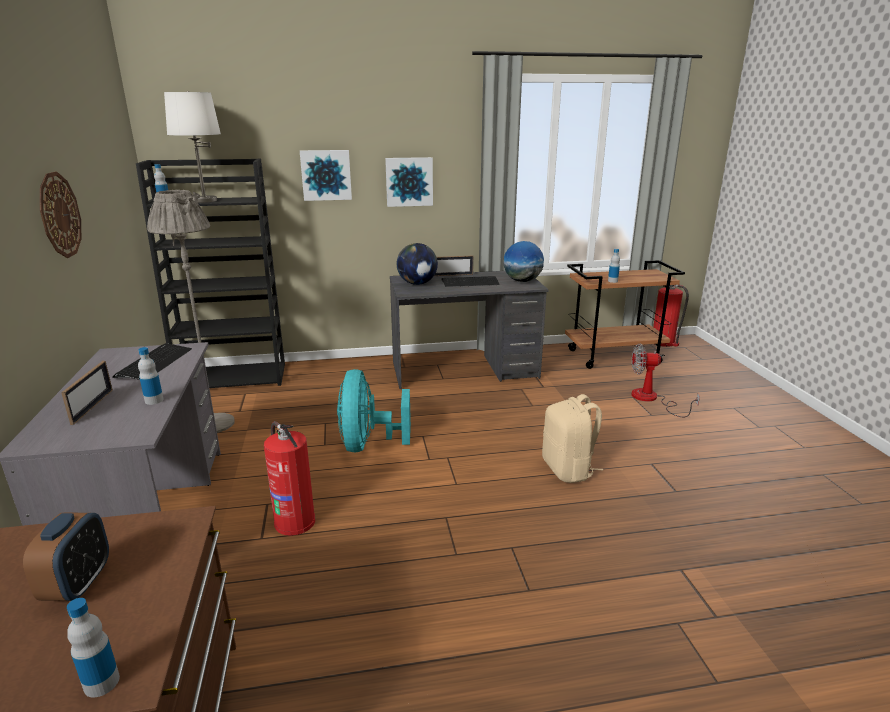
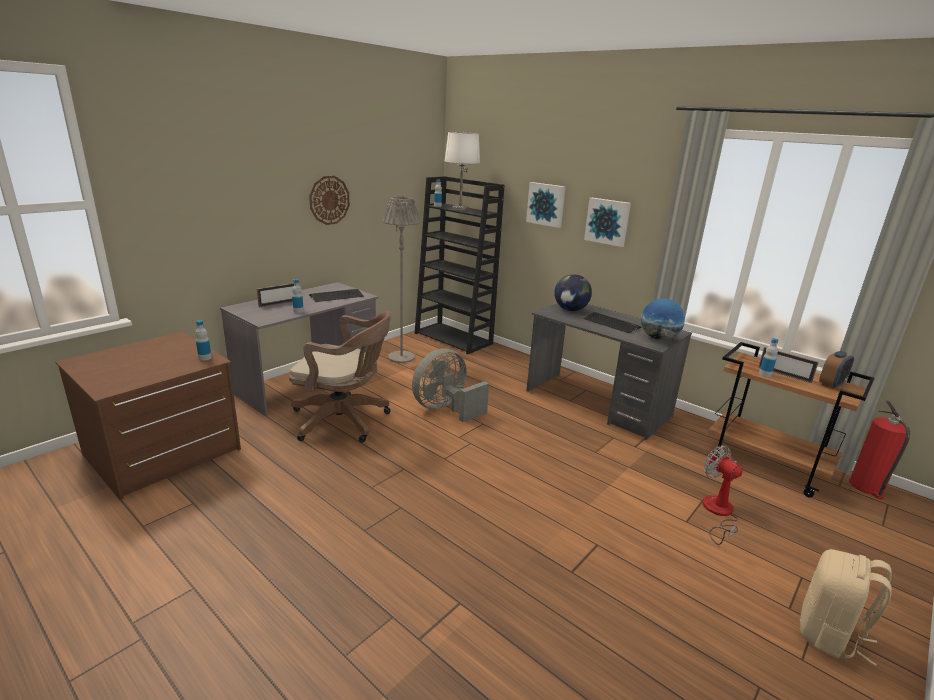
camera: 50 degrees right, 0 degrees up
alarm clock [23,512,109,601] -> alarm clock moved to [819,351,854,389]
bottle [67,598,120,698] -> bottle moved to [195,320,212,361]
fire extinguisher [264,421,315,536] -> brown office chair [289,311,391,443]
turquoise fan [337,369,411,452] -> grey fan [412,348,489,422]
picture frame [434,256,473,276] -> picture frame moved to [758,347,819,383]
beige backpack [542,394,603,483] -> beige backpack moved to [800,549,892,666]

